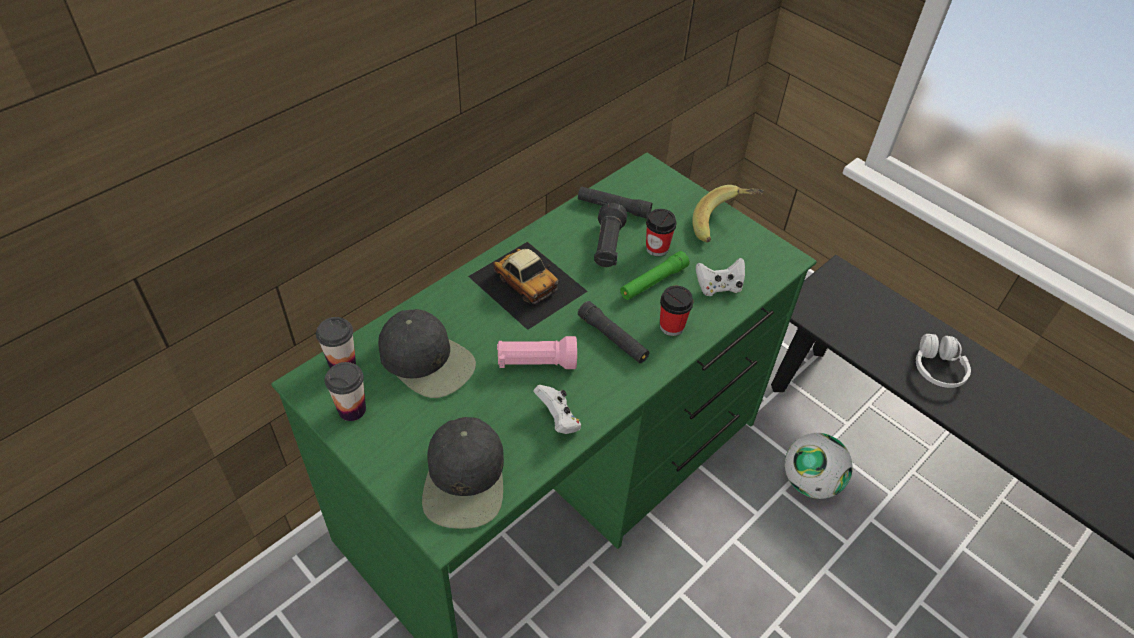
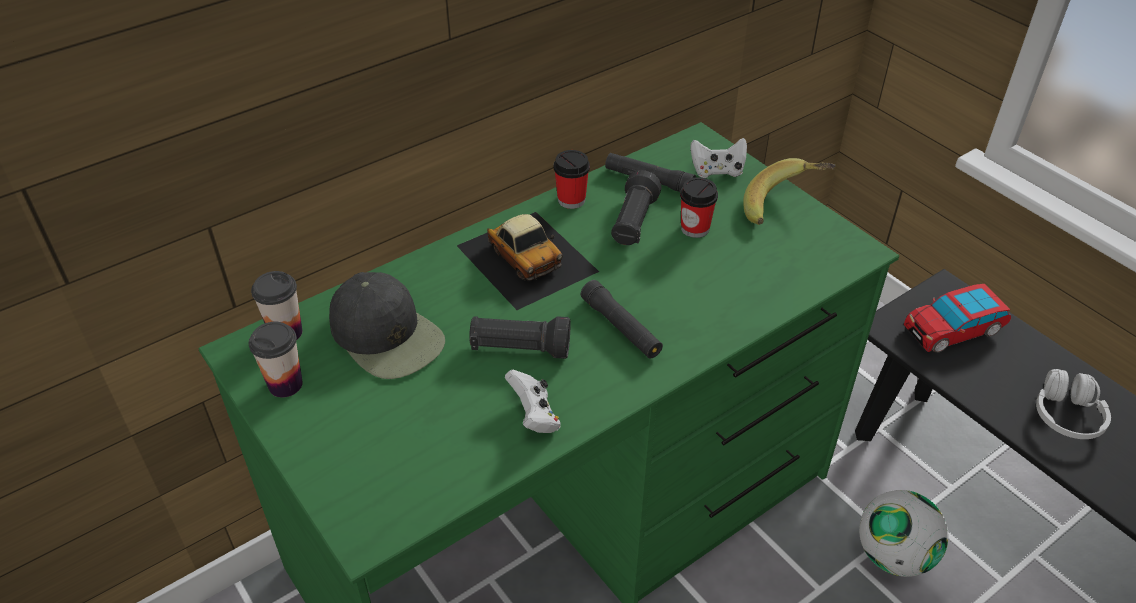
camera: 10 degrees right, 5 degrees down
black cap [422,417,504,529] -> none
pink flashlight [497,336,577,369] -> black flashlight [469,316,570,359]
green flashlight [620,251,690,300] -> none
cup [660,286,693,336] -> cup moved to [553,150,590,209]
white game controller [696,258,745,296] -> white game controller moved to [690,138,747,178]
none -> toy car [904,284,1011,352]

